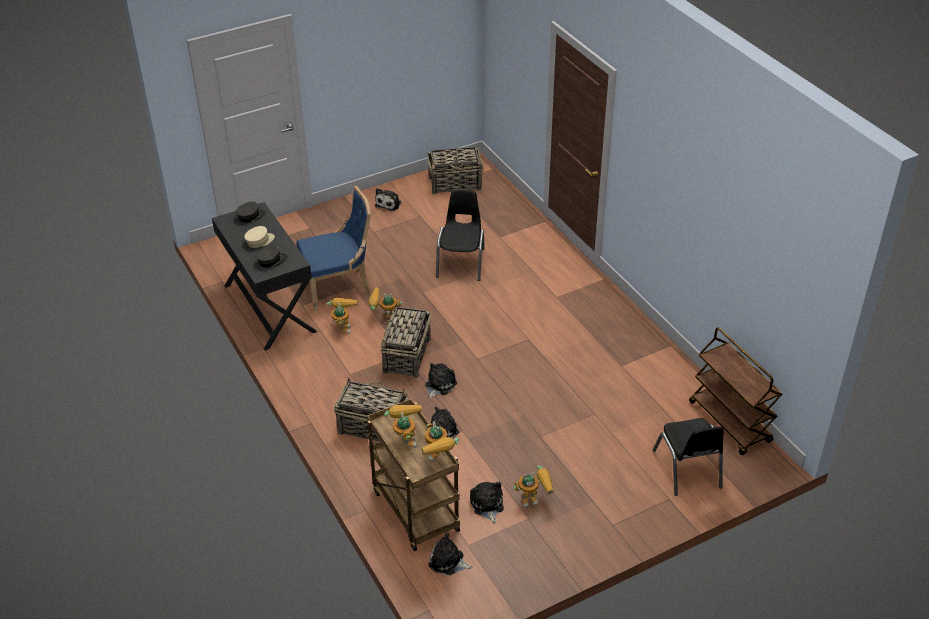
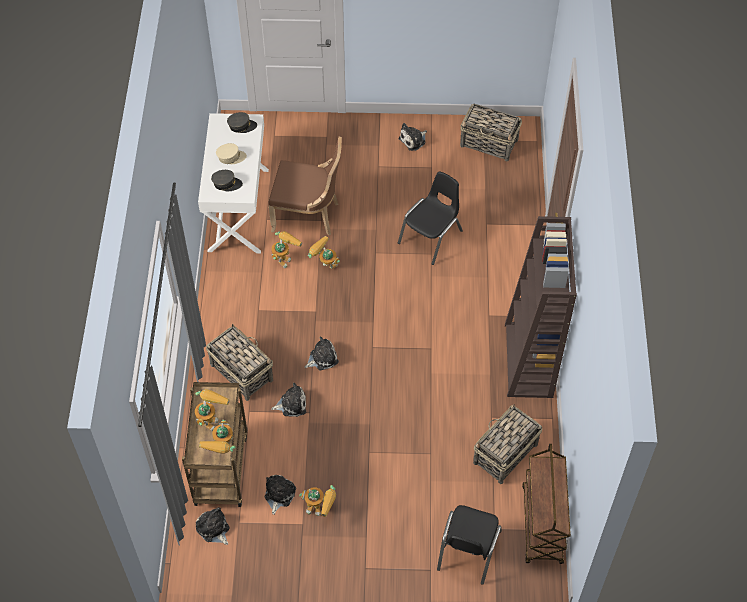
camera: 30 degrees right, 15 degrees up
black desk [212,202,317,350] -> white desk [198,113,269,253]
blue chair [296,186,371,313] -> brown chair [268,137,342,235]
basket [380,304,431,378] -> basket moved to [473,404,542,484]
none -> brown bookcase [505,216,577,398]

